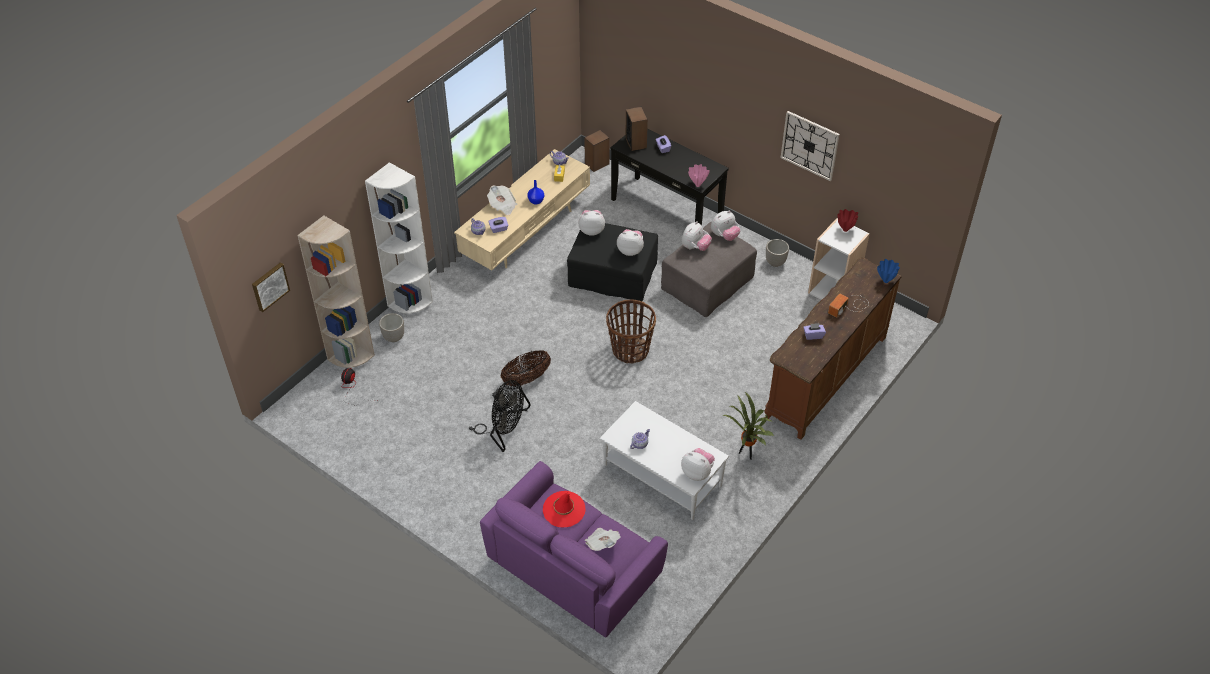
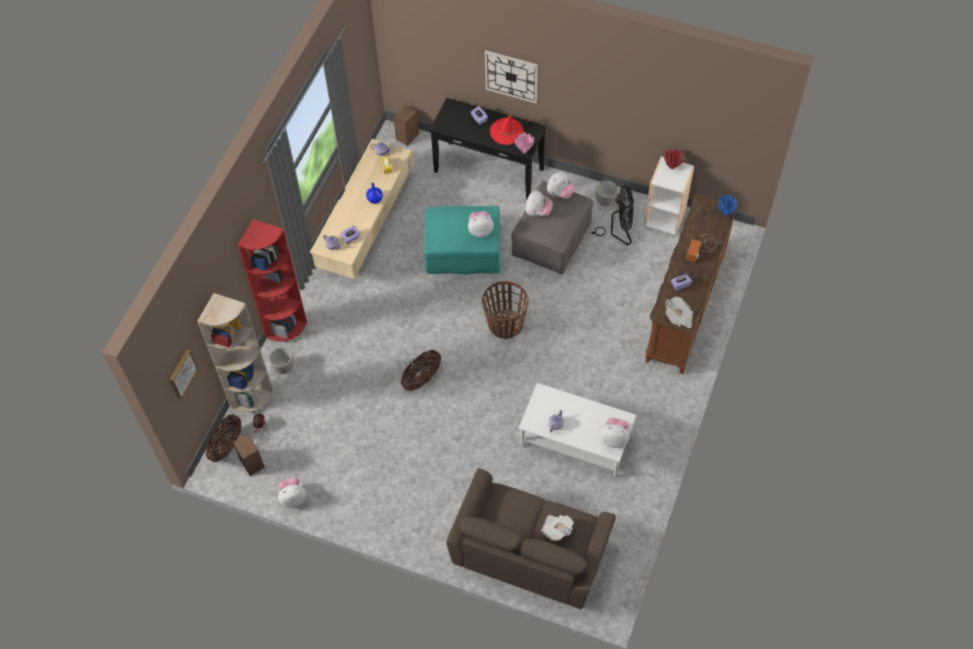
camera: 15 degrees left, 10 degrees up
white bookcase [365,162,433,313] -> red bookcase [238,219,307,342]
black fan [469,380,531,452] -> black fan moved to [591,184,634,246]
purple sofa [480,461,668,638] -> brown sofa [446,468,616,610]
newspaper [487,185,517,215] -> newspaper moved to [665,297,693,328]
red hat [543,491,586,527] -> red hat moved to [490,115,524,145]
black ottoman [567,223,658,301] -> turquoise ottoman [424,206,500,275]
plush toy [578,210,605,236] -> plush toy moved to [278,478,306,508]
speaker [625,107,648,151] -> speaker moved to [233,434,265,476]
potted plant [723,392,775,460] -> none
wall clock [781,111,840,181] -> wall clock moved to [485,51,538,103]
none -> basket [206,414,241,462]

